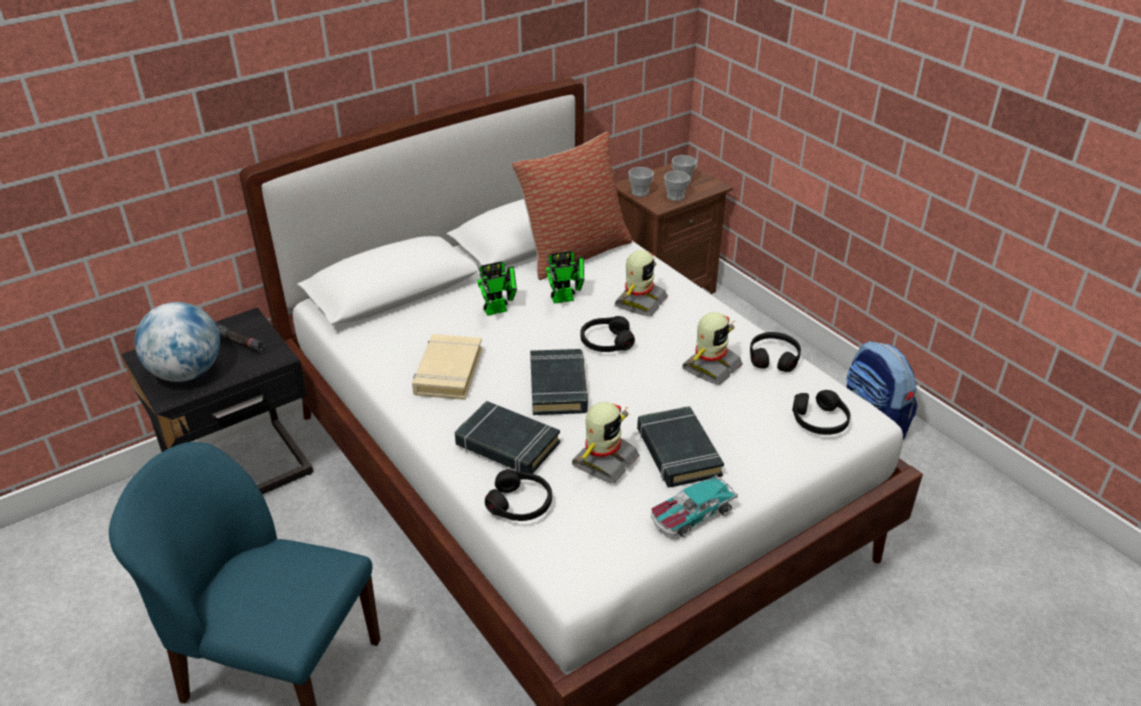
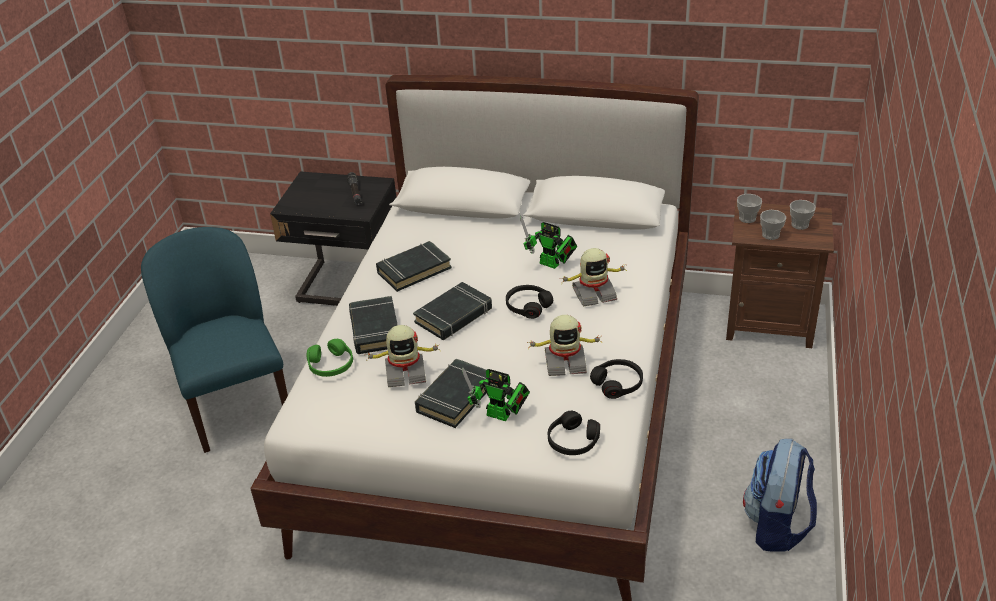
camera: 50 degrees right, 0 degrees up
globe [135,302,220,382] -> none
beige book [412,334,482,400] -> black book [376,241,452,292]
toy robot [477,261,517,316] -> toy robot moved to [462,368,530,421]
black headphones [485,469,552,521] -> green headphones [307,339,353,377]
pillow [512,132,632,280] -> none
toy car [651,475,738,537] -> none

